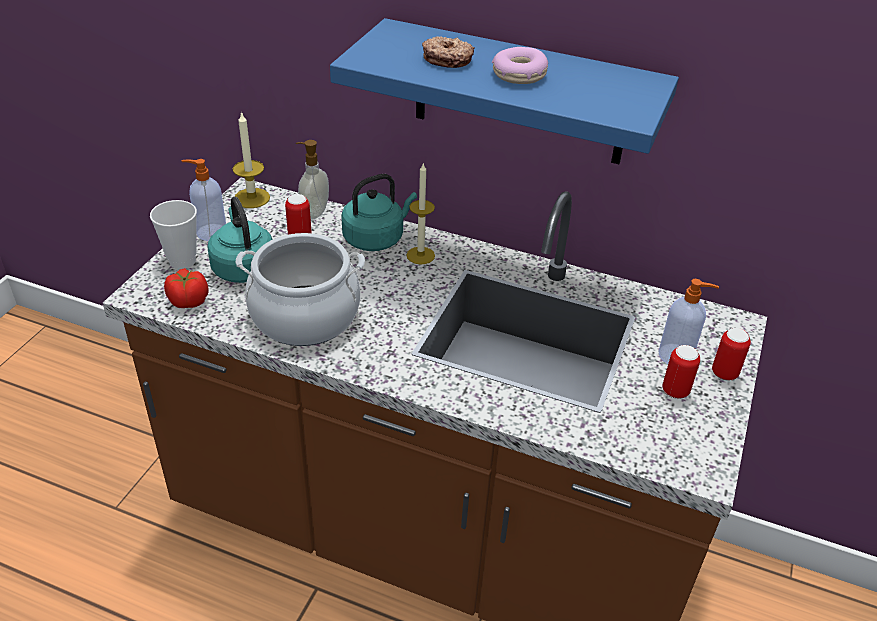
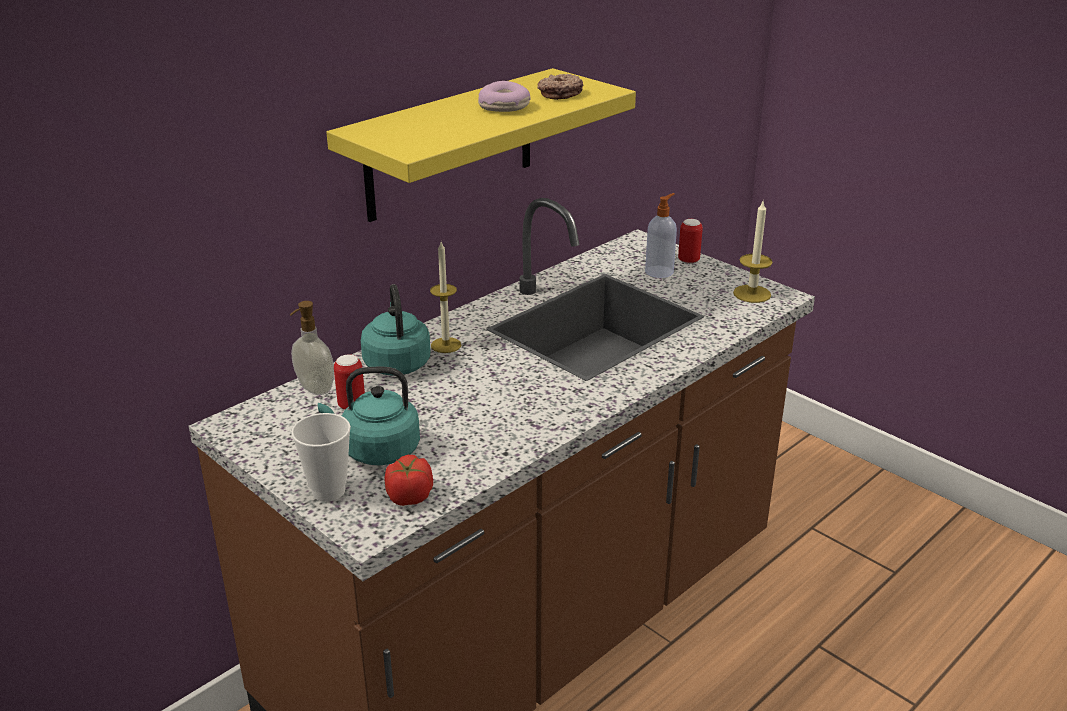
camera: 65 degrees left, 10 degrees down
soap dispenser [182,159,226,241] -> none
candle [233,111,270,208] -> candle moved to [733,199,773,303]
cooking pot [236,233,365,346] -> none
blue shelf [330,18,679,164] -> yellow shelf [326,68,636,222]
donut [422,36,474,68] -> donut moved to [537,74,583,100]
can [662,345,700,399] -> none

